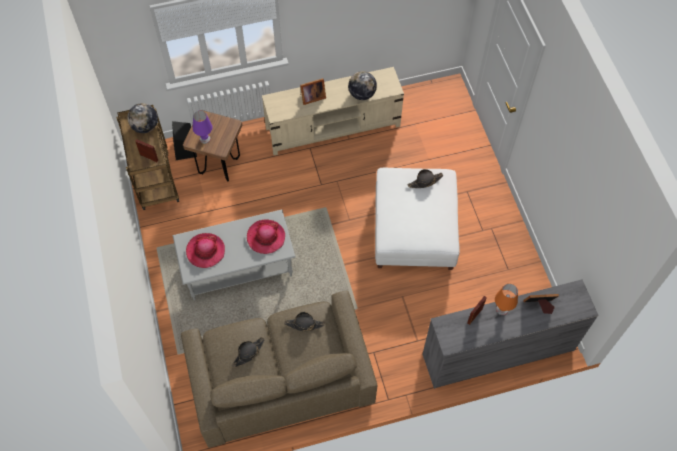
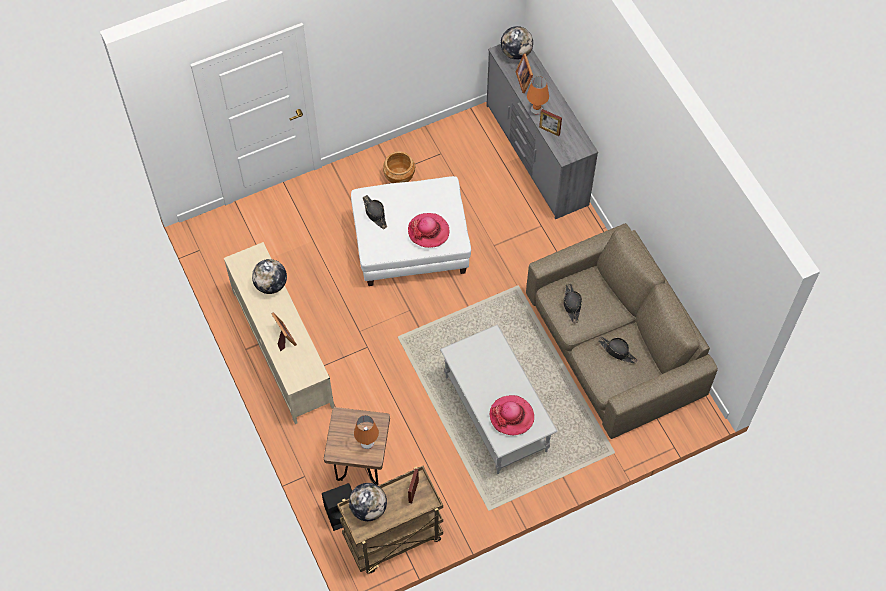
camera: 100 degrees left, 0 degrees up
purple table lamp [193,111,213,144] -> orange table lamp [354,415,379,449]
hat [247,219,285,254] -> hat moved to [408,213,450,248]
none -> brown planter [383,151,416,183]
none -> globe [501,26,533,60]

